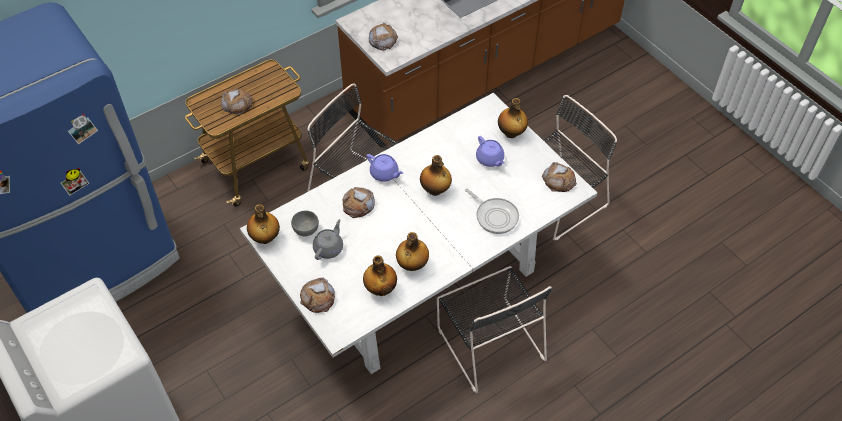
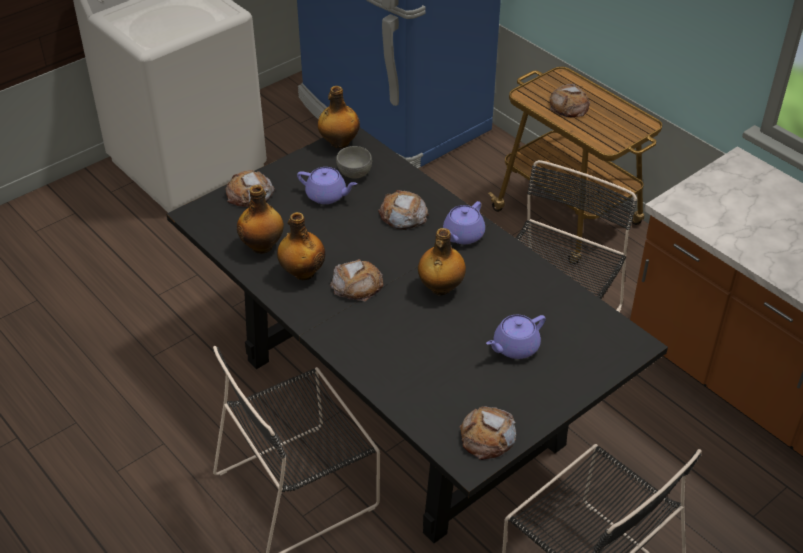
camera: 85 degrees right, 10 degrees down
white dining table [239,93,597,374] -> black dining table [166,128,668,543]
grey teapot [313,219,343,260] -> purple teapot [297,167,357,204]
bread [369,23,398,51] -> bread moved to [330,259,383,302]
frying pan [465,188,519,234] -> none
bottle [498,98,528,138] -> none

